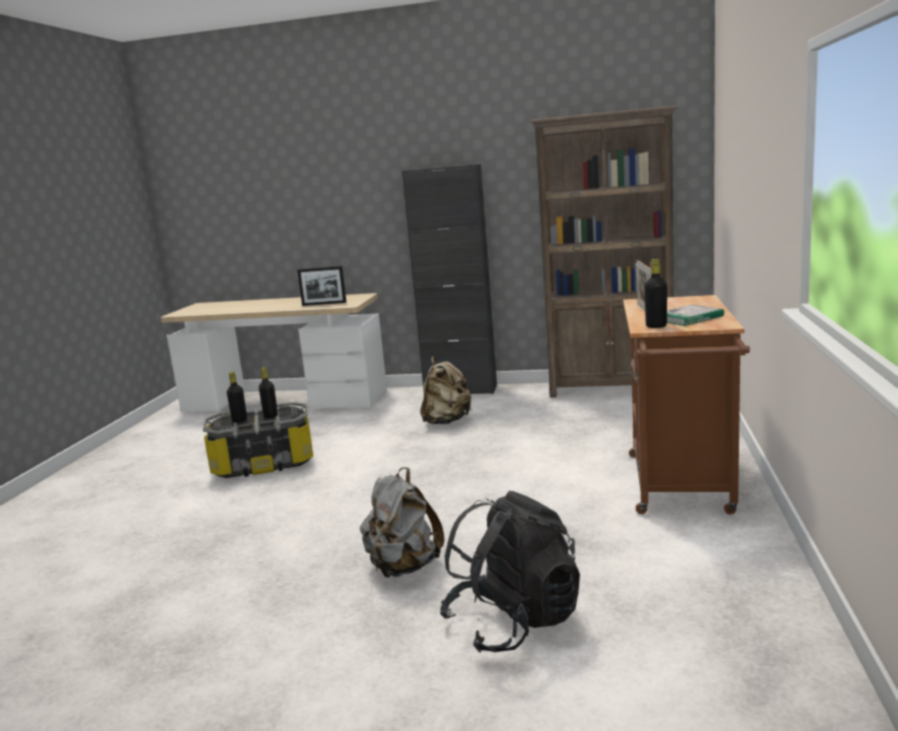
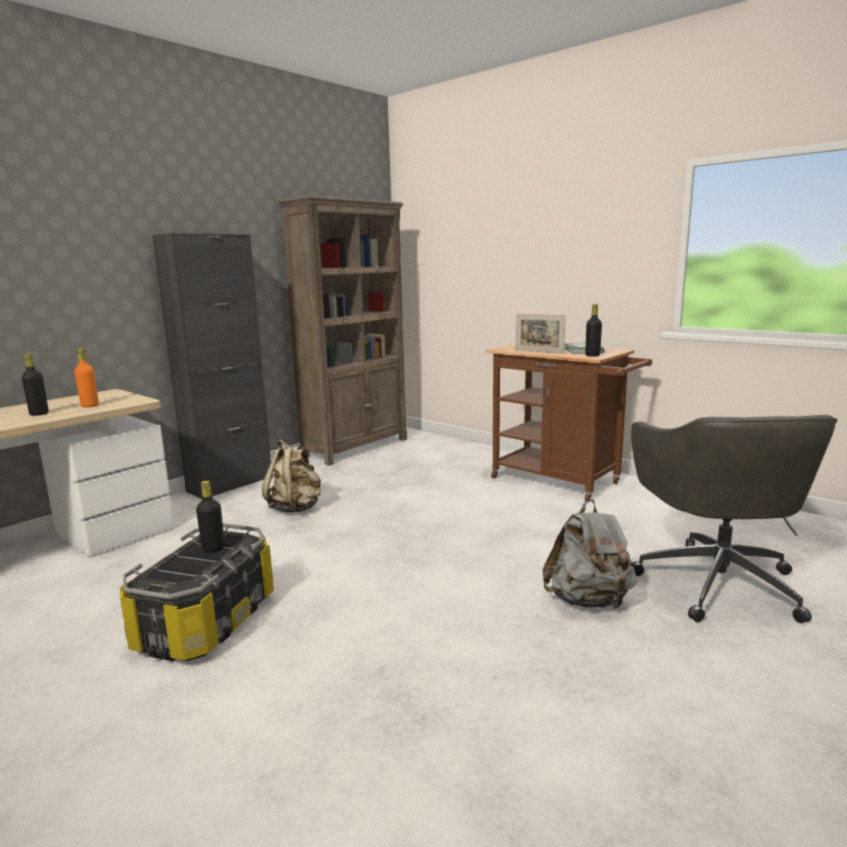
camera: 60 degrees left, 0 degrees up
black bottle [227,371,247,423] -> black bottle moved to [22,353,48,416]
picture frame [297,266,346,306] -> orange bottle [74,348,99,408]
black backpack [440,491,580,653] -> grey office chair [631,415,837,623]

